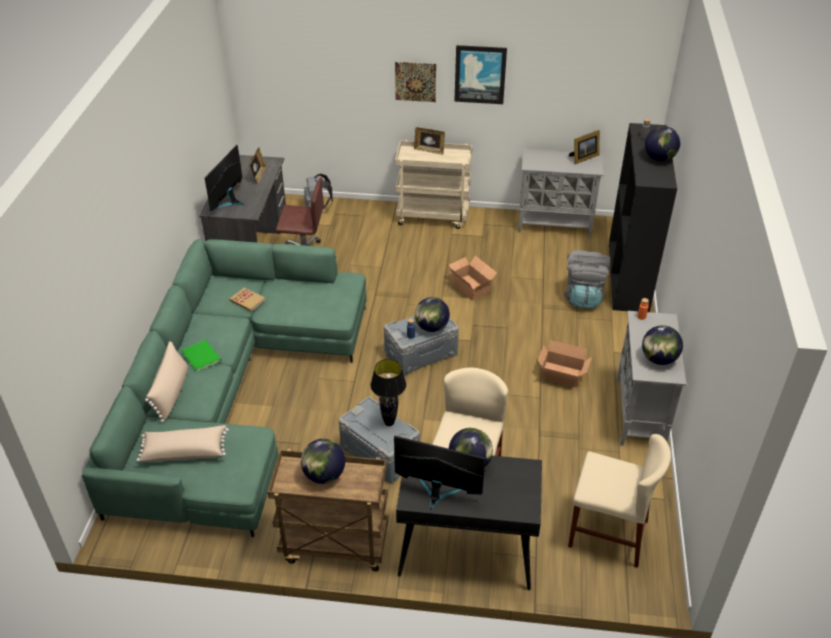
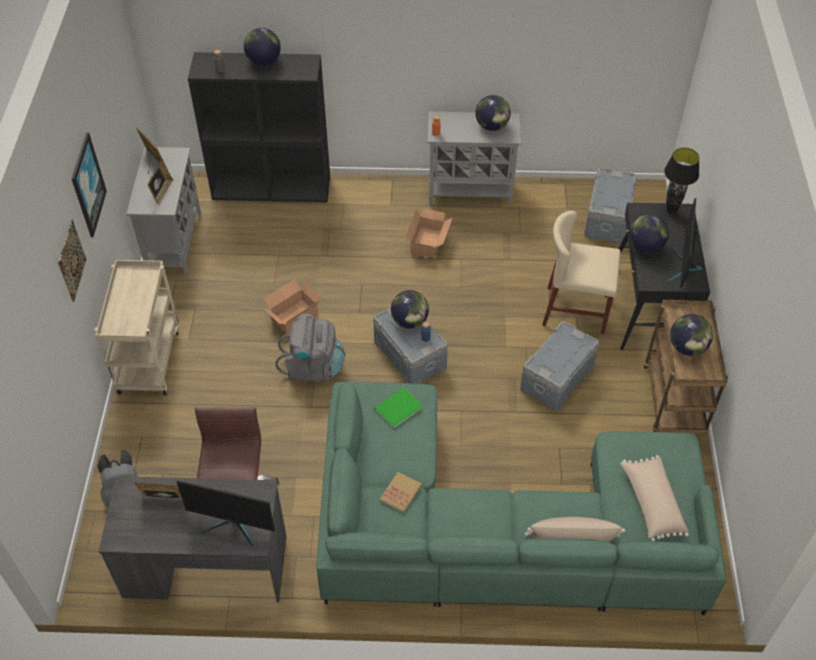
camera: 95 degrees left, 10 degrees up
green book [181,340,221,372] -> green book moved to [374,387,423,429]
black table lamp [371,359,406,426] -> black table lamp moved to [664,148,699,215]
picture frame [414,128,445,155] -> picture frame moved to [147,159,173,205]
grey backpack [564,250,610,309] -> grey backpack moved to [276,313,345,382]
beige chair [568,434,671,568] -> grey storage box [584,168,637,243]

